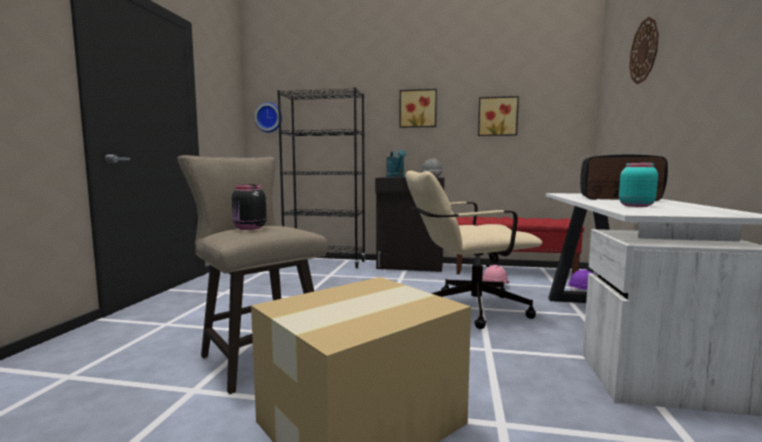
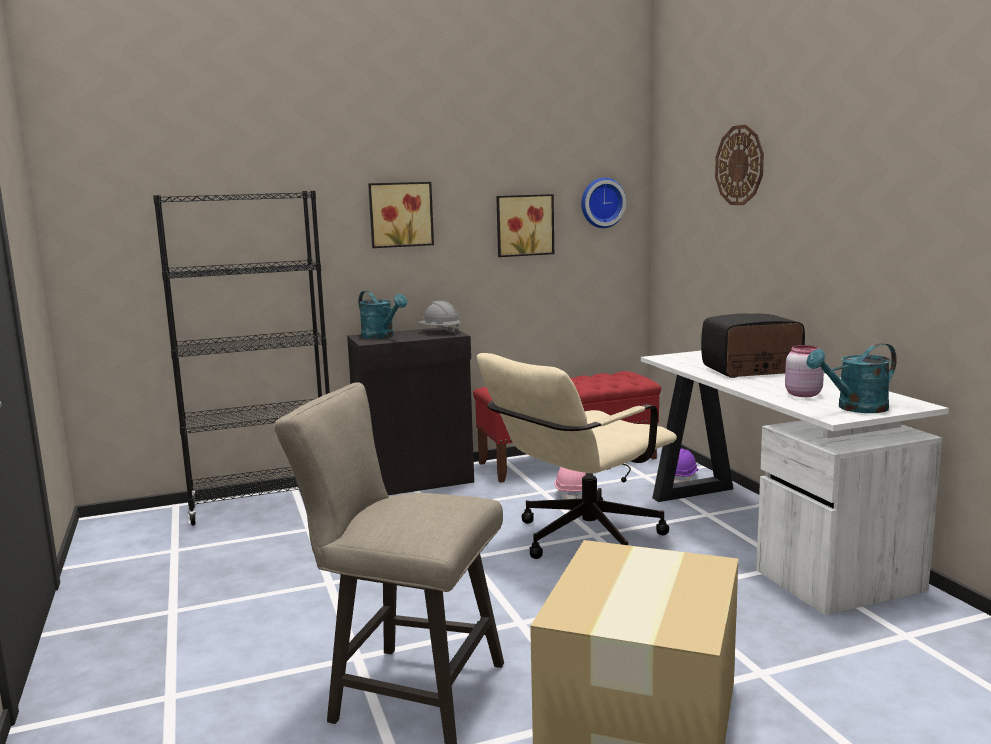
camera: 30 degrees left, 5 degrees up
black jar [232,184,266,230] -> none
wall clock [255,102,282,132] -> wall clock moved to [581,178,626,228]
turquoise jar [619,163,658,207] -> pink jar [785,345,824,397]
none -> turquoise watering can [806,343,897,413]

